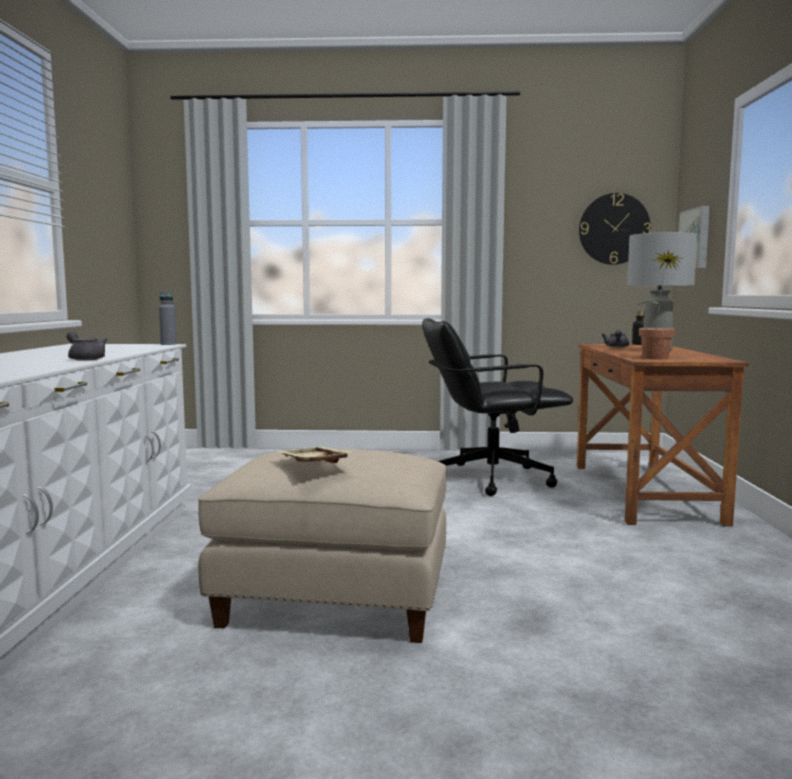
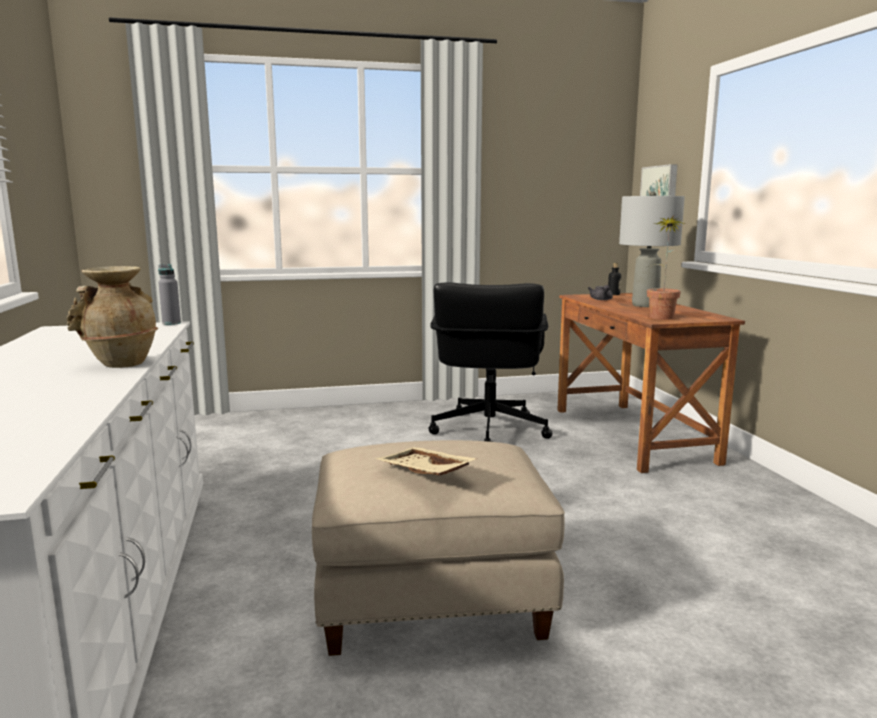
camera: 15 degrees left, 5 degrees up
grey teapot [67,331,107,361] -> beige vase [67,266,158,368]
black office chair [422,318,573,496] -> black office chair turned 60 degrees counterclockwise [428,282,552,442]
wall clock [579,193,651,265] -> none

